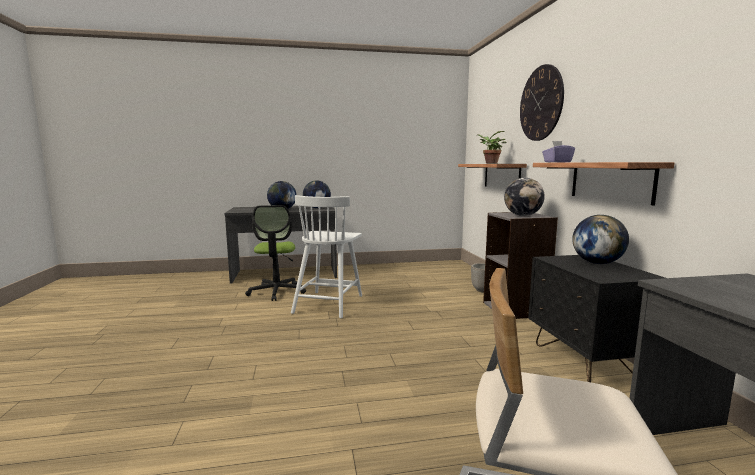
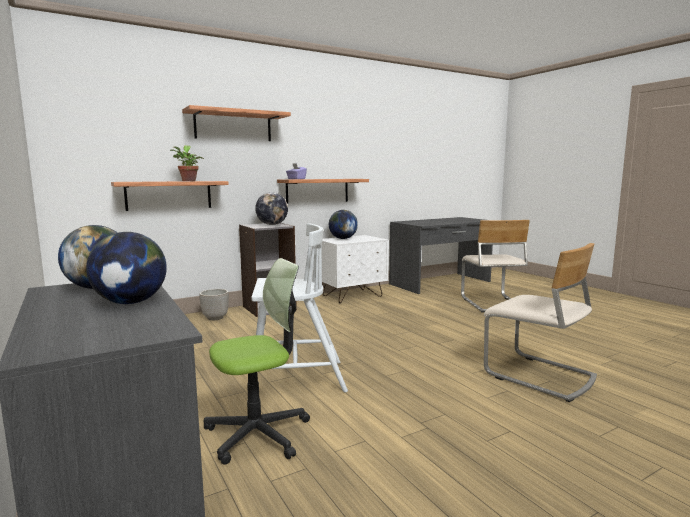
camera: 110 degrees left, 0 degrees up
wall clock [520,64,564,141] -> shelf [182,105,291,141]
black nightstand [528,255,665,382] -> white nightstand [321,235,389,303]
none -> beige chair [484,243,597,402]

